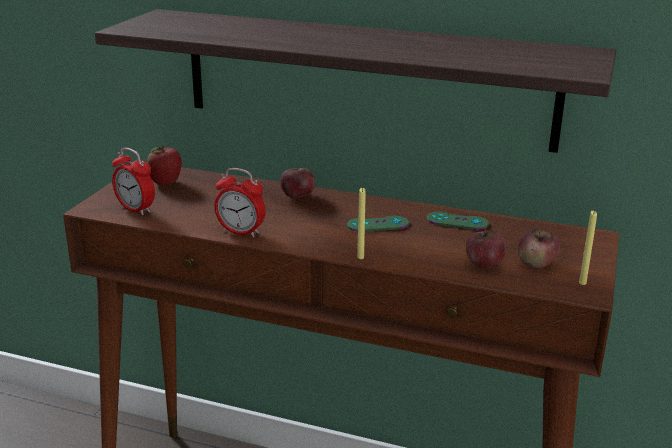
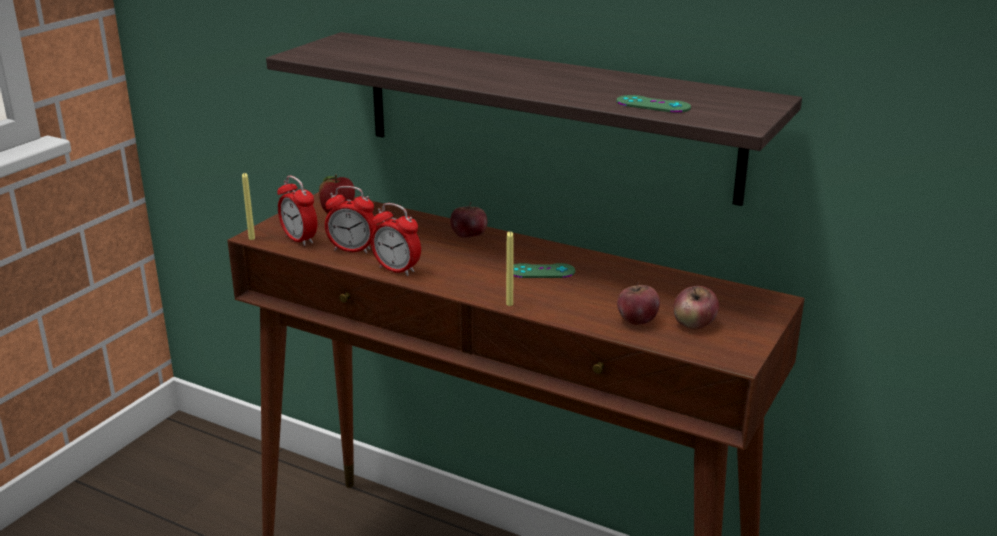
camera: 10 degrees right, 0 degrees up
green game controller [427,212,489,230] -> green game controller moved to [617,95,691,113]
yellow candle [579,211,597,285] -> yellow candle moved to [242,173,255,240]
none -> alarm clock [325,186,377,254]

